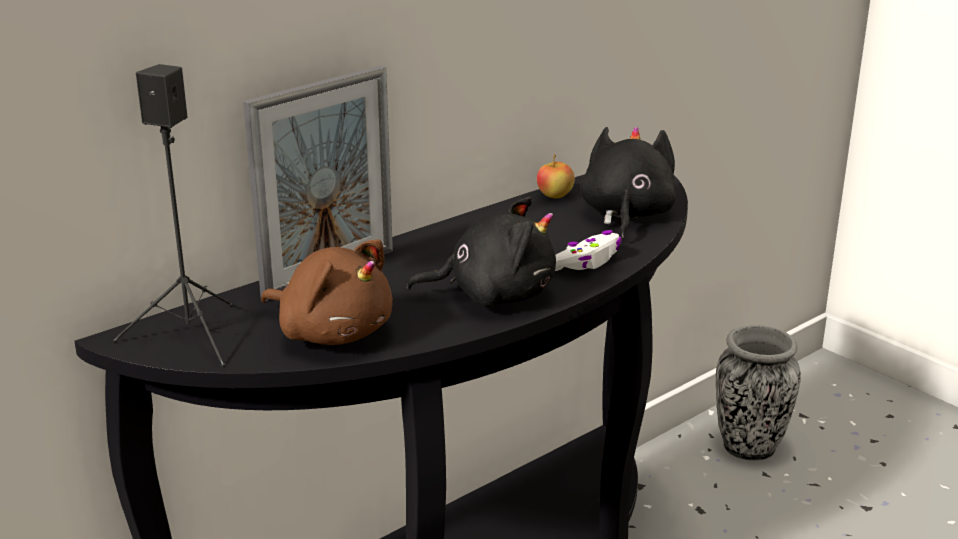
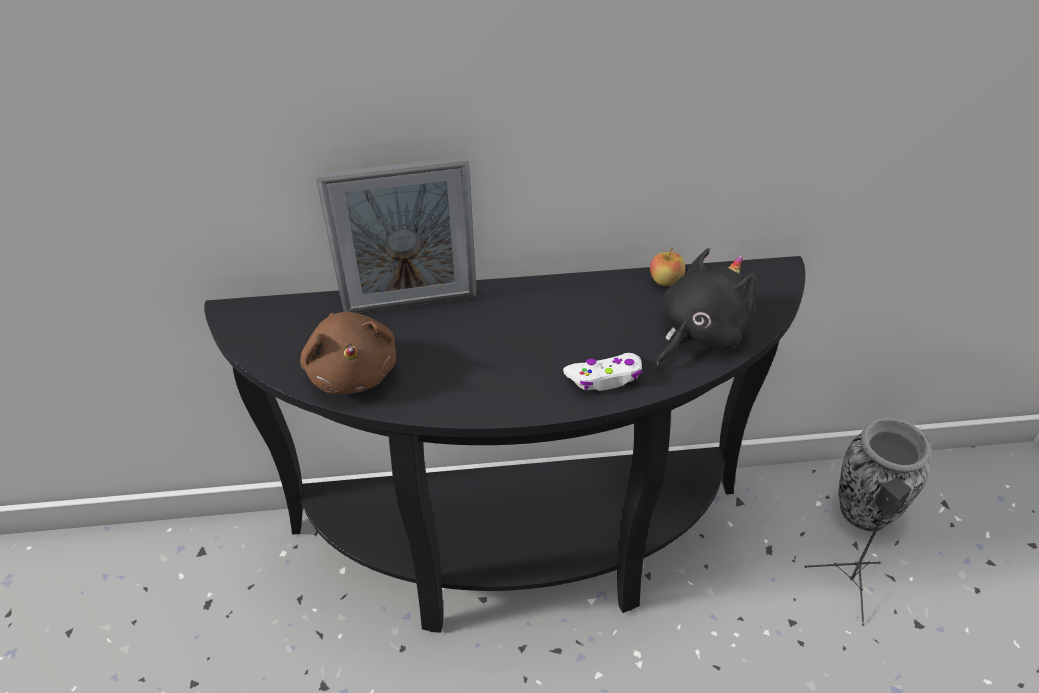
camera: 35 degrees right, 20 degrees up
black speaker [113,64,233,367] -> black speaker moved to [805,477,911,626]
black plush toy [406,197,556,306] -> none

